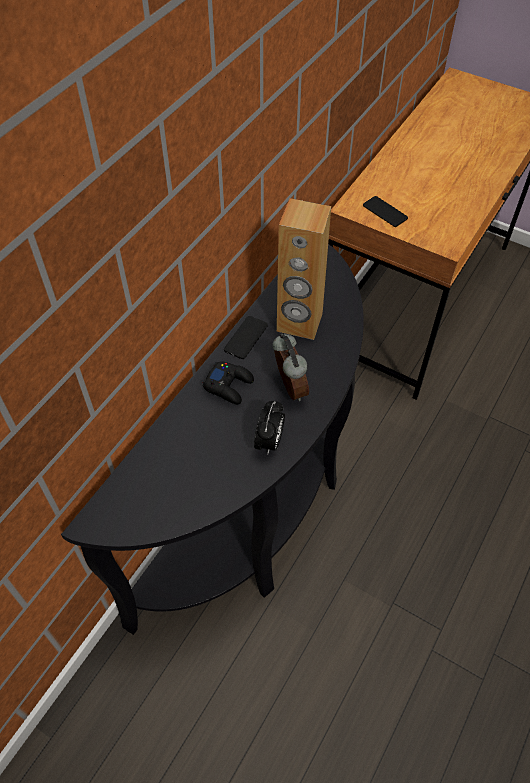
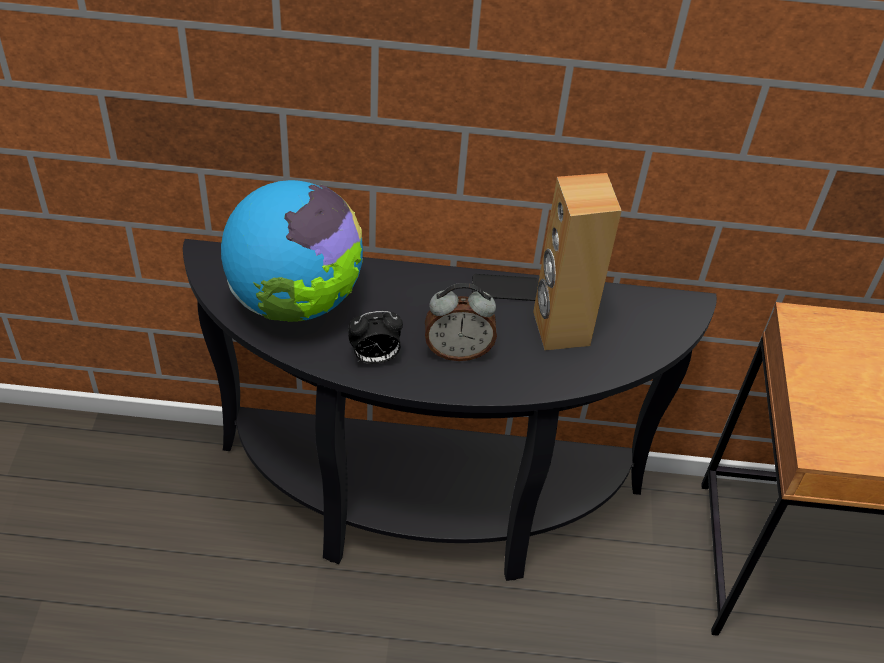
camera: 60 degrees right, 5 degrees down
black game controller [203,361,254,405] -> none
alarm clock [273,333,309,401] -> alarm clock turned 45 degrees clockwise [425,283,497,361]
phone [363,196,408,227] -> none
none -> globe [221,180,363,322]

